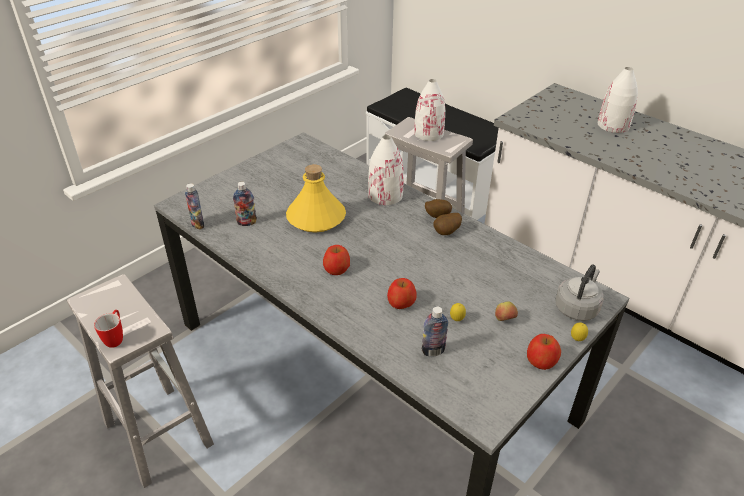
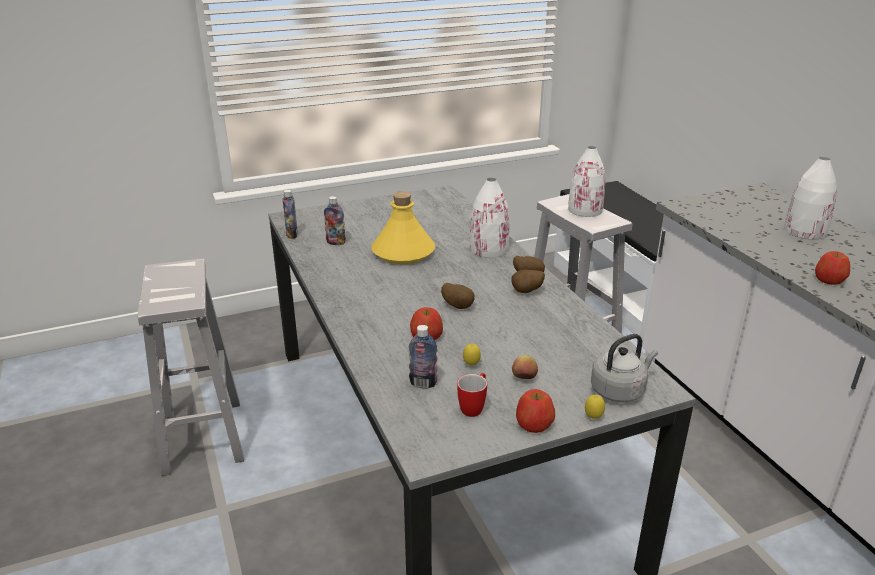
camera: 25 degrees right, 10 degrees down
mug [94,310,123,348] -> mug moved to [457,373,487,417]
apple [323,245,350,275] -> apple moved to [815,251,850,285]
none -> potato [441,283,475,309]

